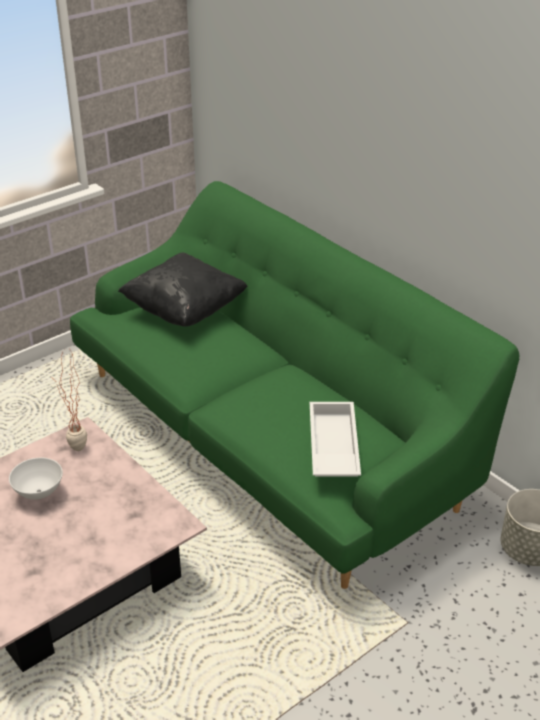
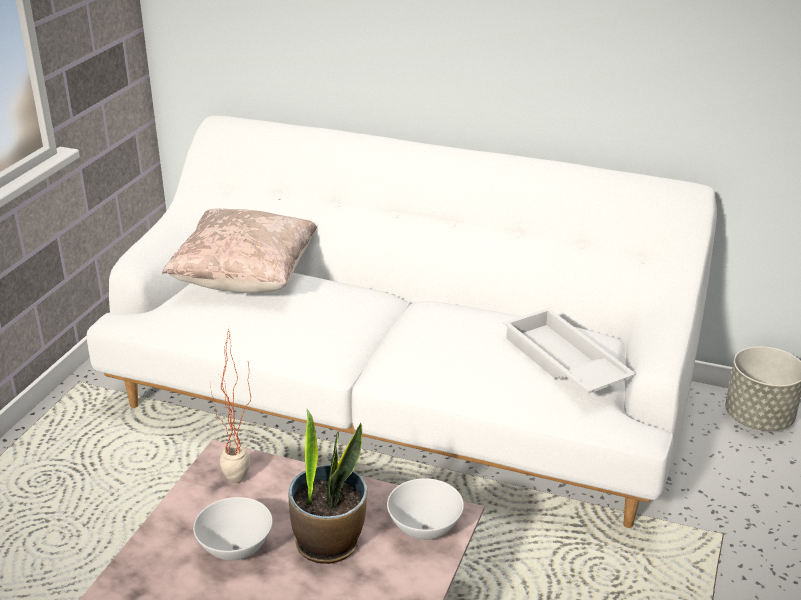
camera: 30 degrees left, 5 degrees down
green sofa [70,181,519,589] -> white sofa [87,115,717,528]
black pillow [118,253,248,326] -> beige pillow [162,208,317,293]
none -> potted plant [288,409,367,564]
none -> white bowl [387,478,464,540]

